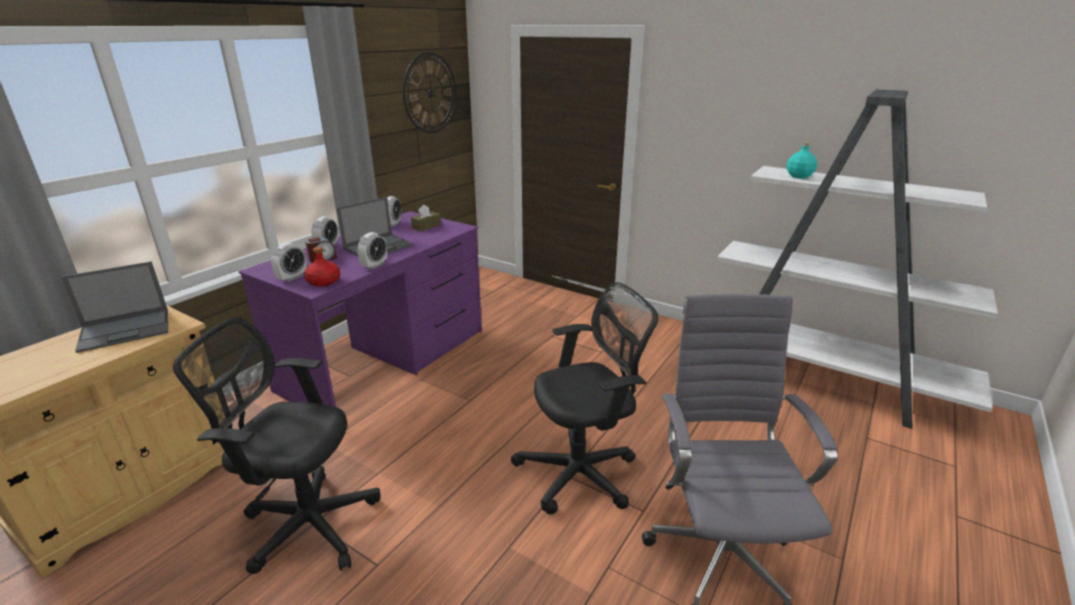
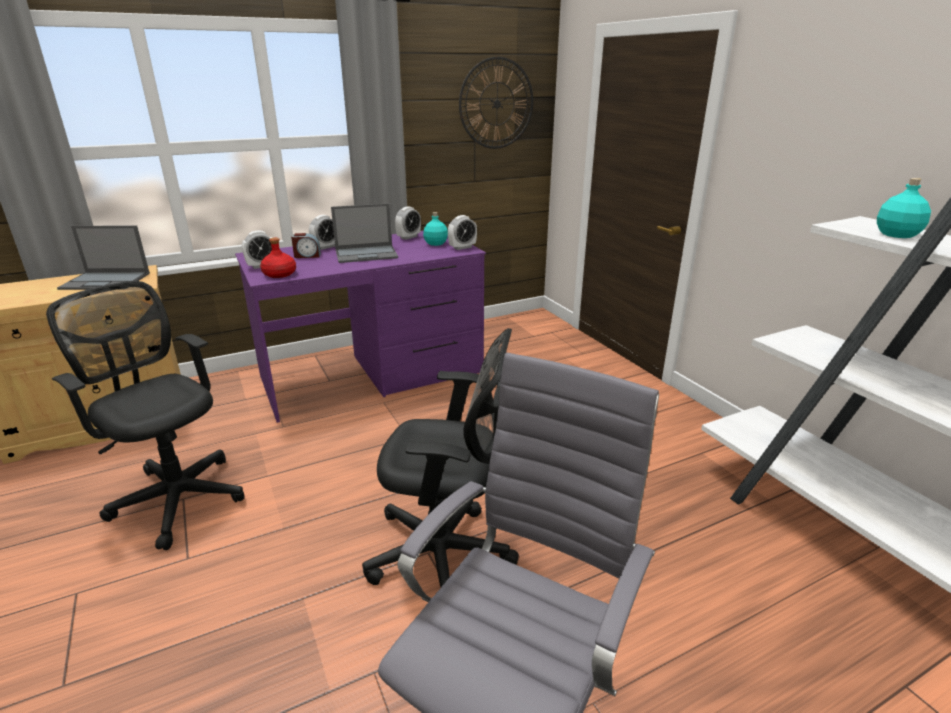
camera: 30 degrees right, 0 degrees up
alarm clock [357,232,387,270] -> alarm clock moved to [448,215,477,250]
brown tissue box [411,205,441,231] -> turquoise bottle [423,212,448,246]

